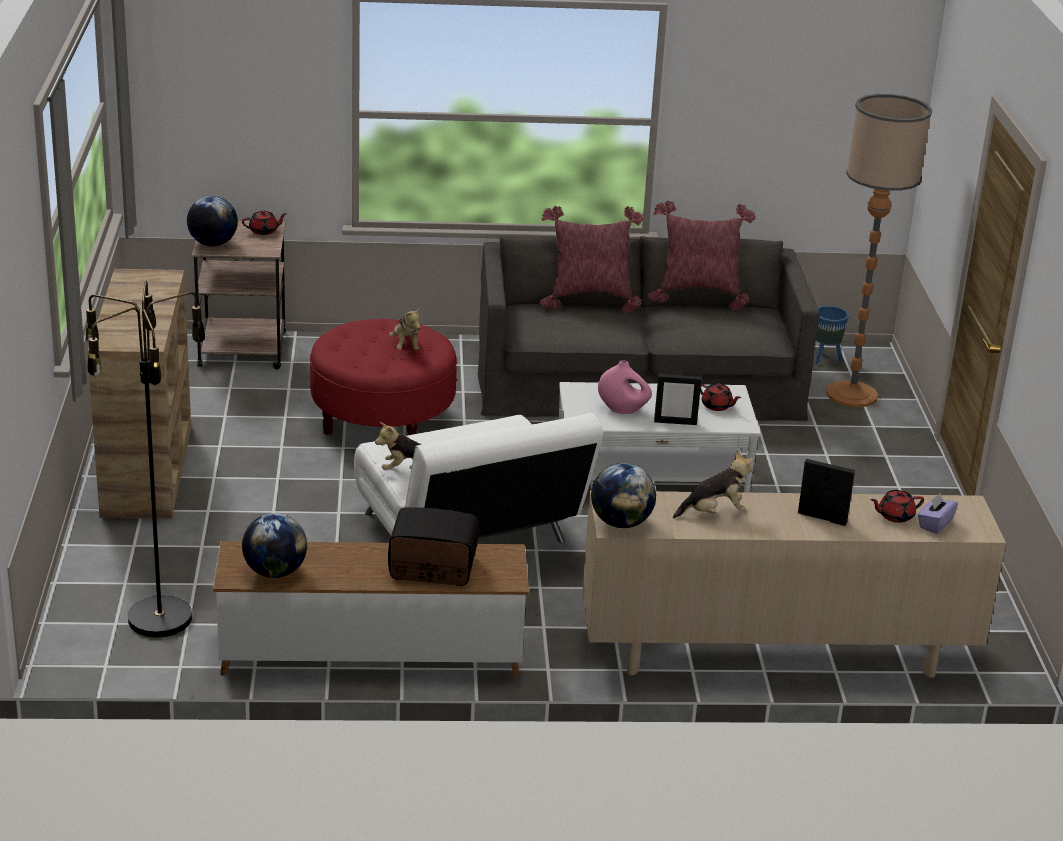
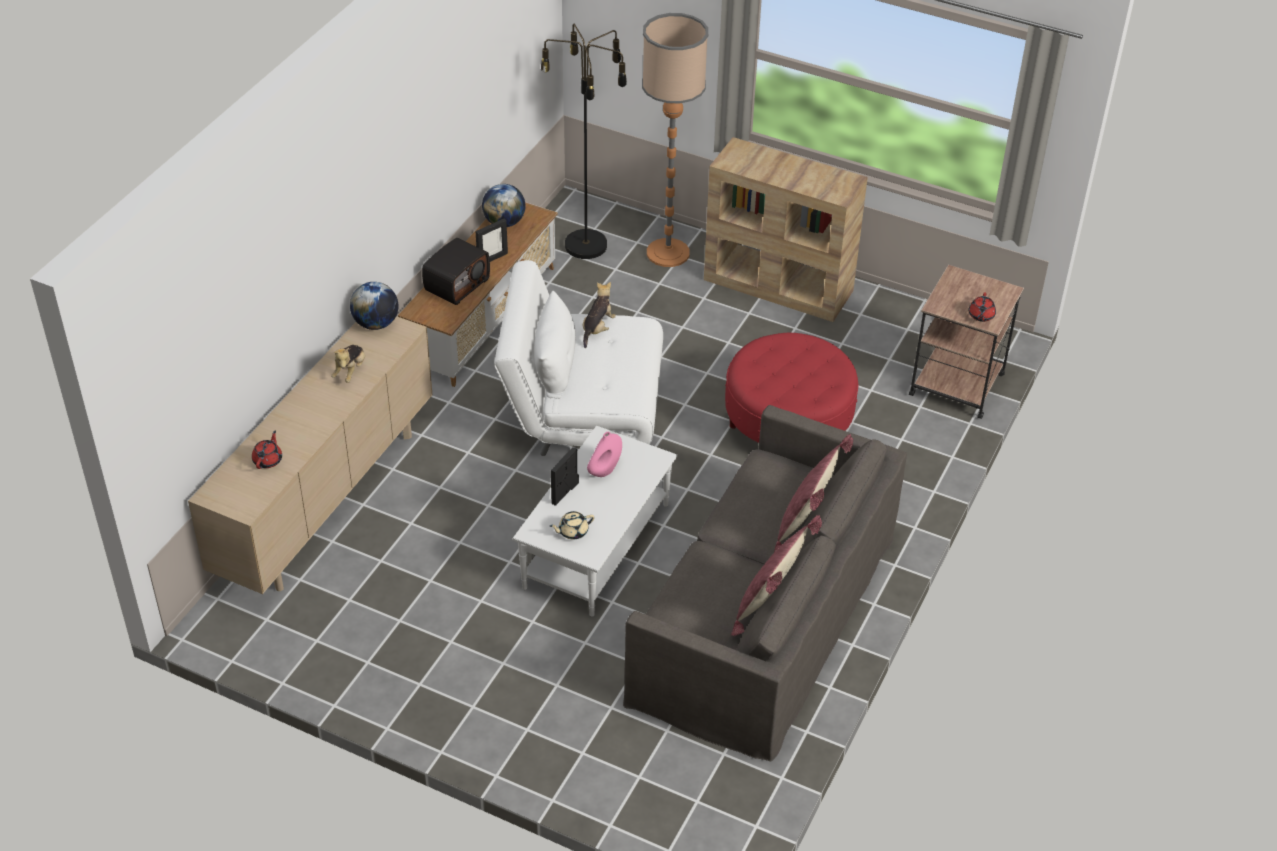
camera: 120 degrees right, 15 degrees up
globe [187,196,238,246] -> none
plush toy [389,307,421,350] -> none
red teapot [700,383,741,411] -> beige teapot [550,511,595,540]
picture frame [798,459,855,526] -> picture frame moved to [476,219,508,262]
blue planter [815,306,849,365] -> none
floor lamp [826,94,932,407] -> floor lamp moved to [642,13,708,267]
purple tissue box [918,493,958,534] -> none

